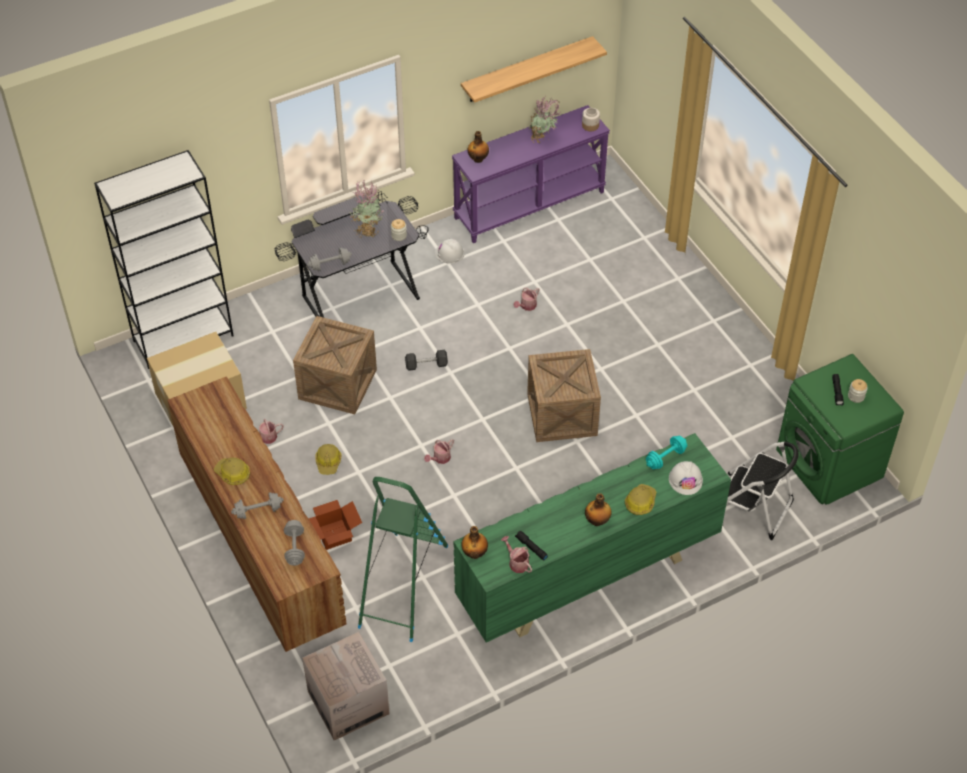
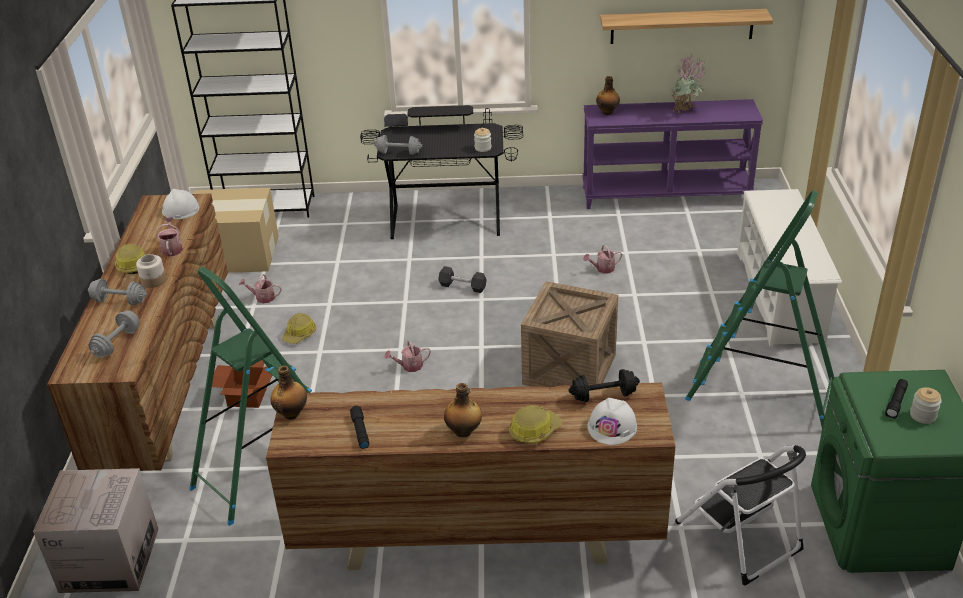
camera: 30 degrees right, 15 degrees down
crate [293,316,377,414] -> none
potted plant [350,180,384,238] -> none
white hard hat [435,239,464,264] -> white hard hat moved to [162,189,199,219]
green cabinet [454,433,731,643] -> brown cabinet [266,383,676,570]
watering can [501,536,532,573] -> watering can moved to [156,217,183,257]
jar [582,108,600,131] -> jar moved to [136,254,166,288]
turquoise dumbbell [646,436,687,469] -> black dumbbell [568,369,640,402]
none -> green step ladder [685,190,835,428]
none -> white shoe rack [737,189,842,346]

